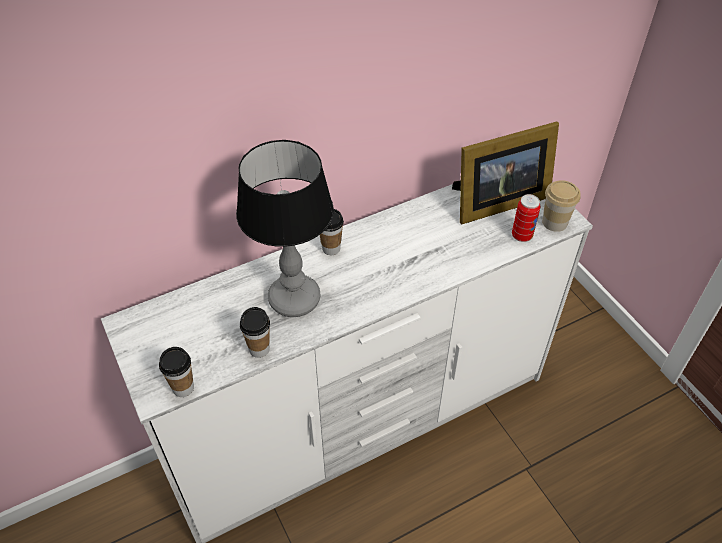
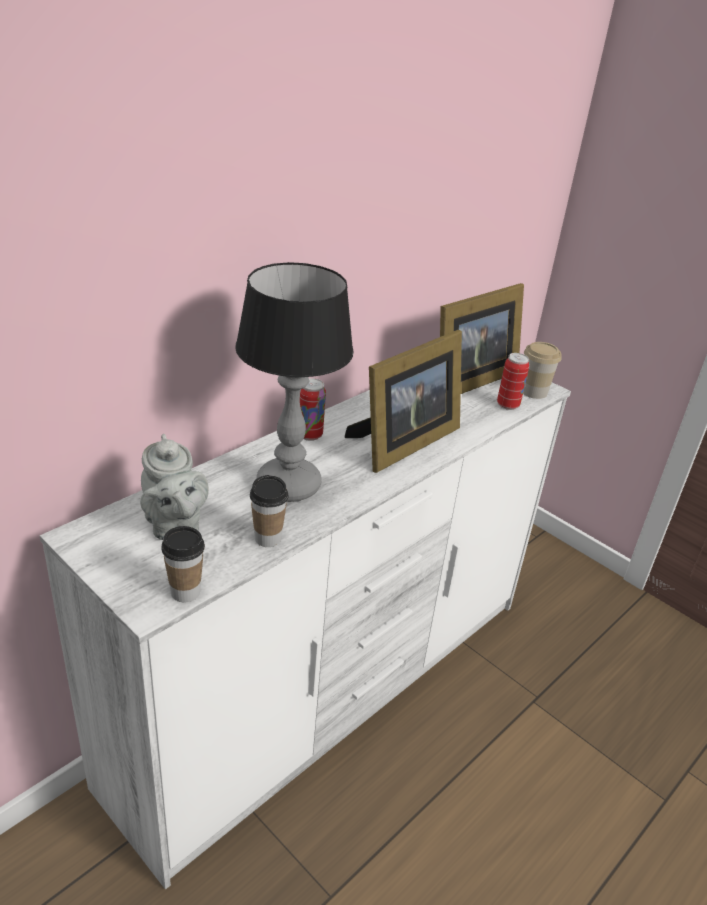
camera: 20 degrees left, 15 degrees down
cup [320,209,344,255] -> can [300,378,326,441]
none -> grey teapot [140,434,209,540]
none -> picture frame [345,330,462,473]

